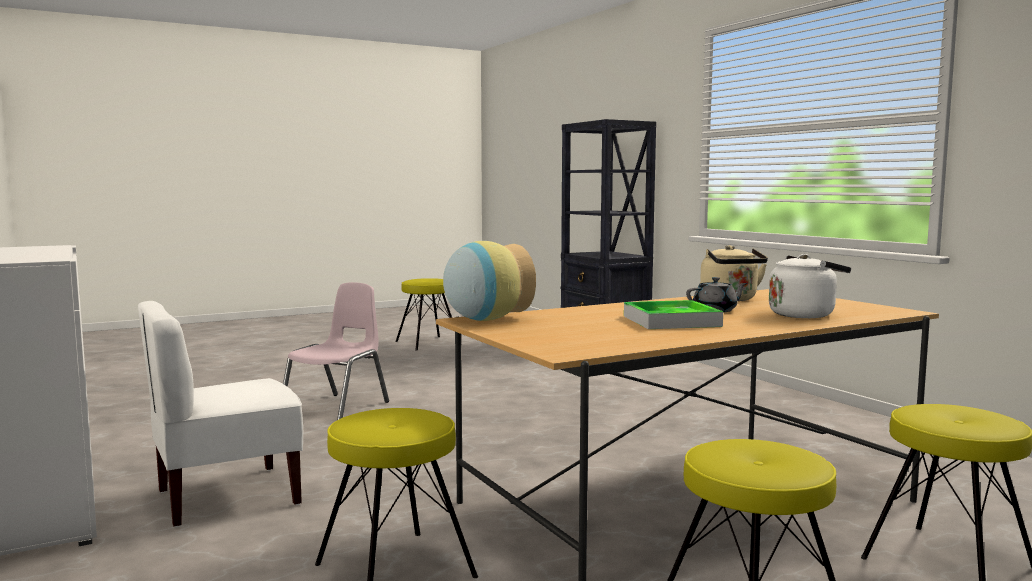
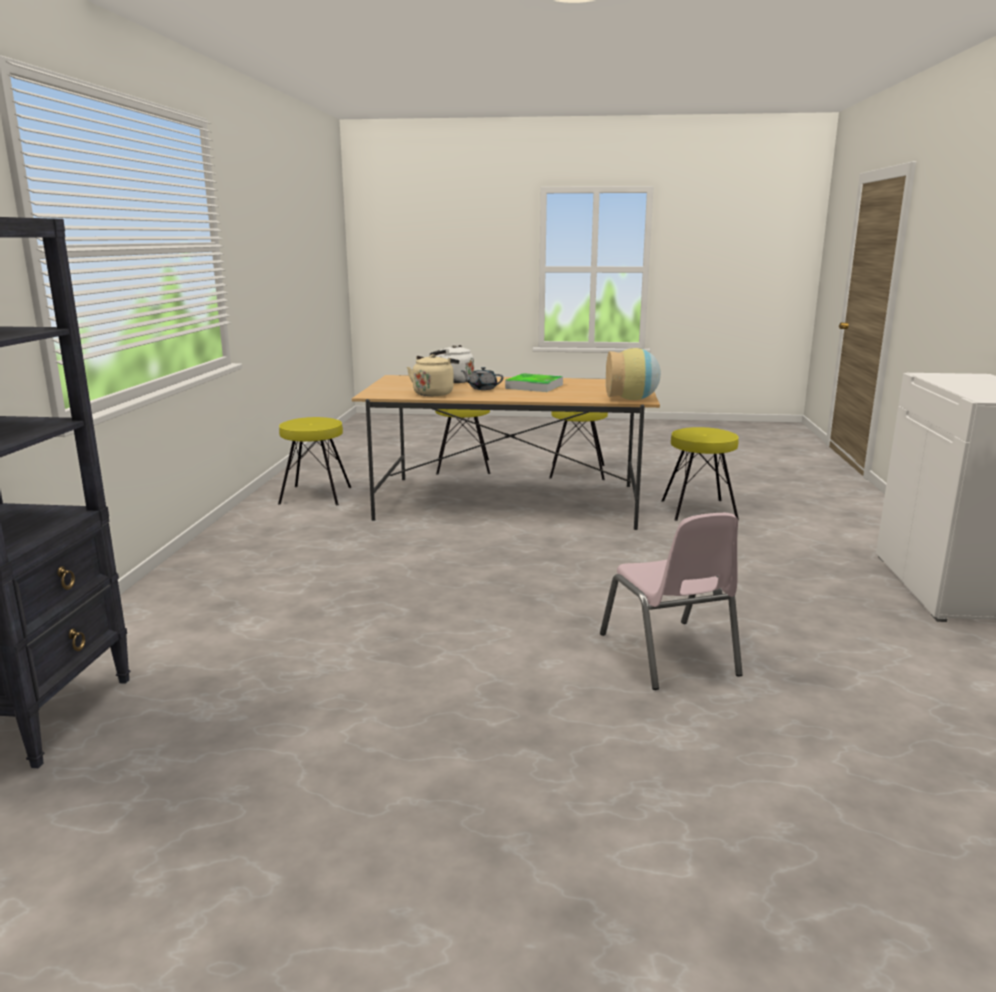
camera: 145 degrees left, 10 degrees up
white chair [138,301,303,527] -> none
pink chair [283,282,389,420] -> pink chair turned 75 degrees counterclockwise [600,513,743,690]
yellow stool [395,278,462,350] -> yellow stool moved to [278,417,352,505]

